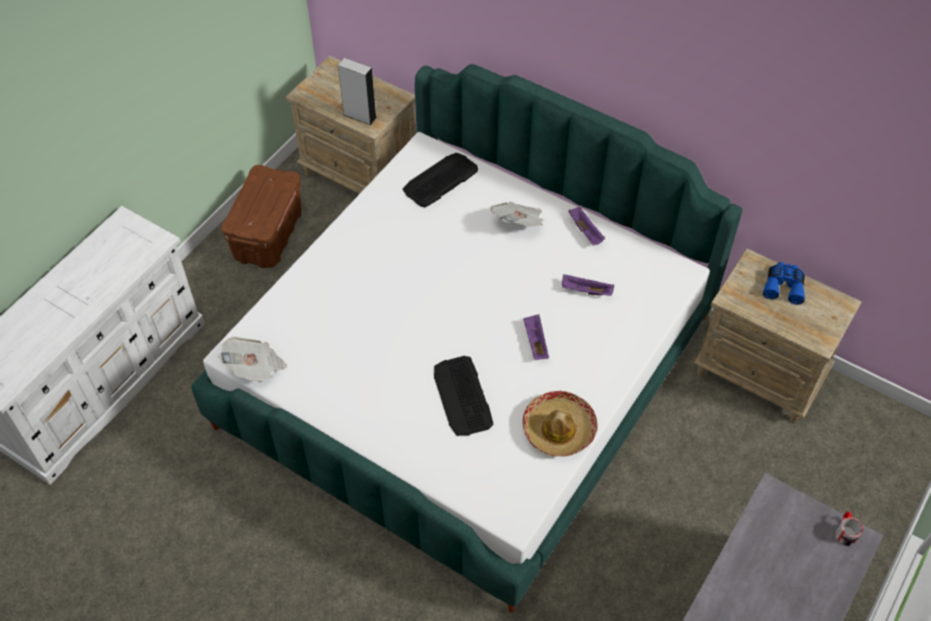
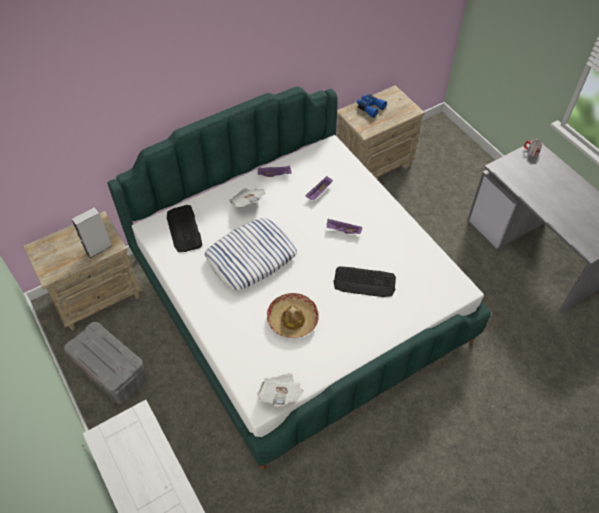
camera: 65 degrees left, 0 degrees up
brown storage box [221,165,302,268] -> grey storage box [64,322,146,404]
hat [523,391,598,457] -> hat moved to [267,293,318,338]
none -> pillow [205,218,297,290]

